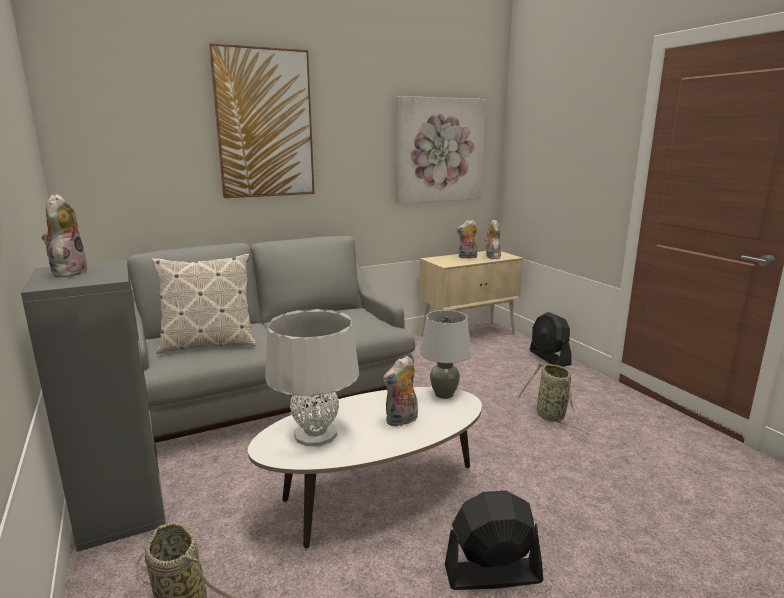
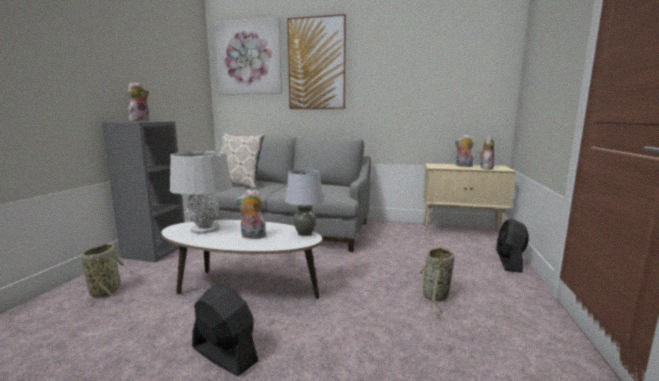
camera: 40 degrees right, 5 degrees down
picture [395,96,486,204] -> picture moved to [213,17,282,95]

